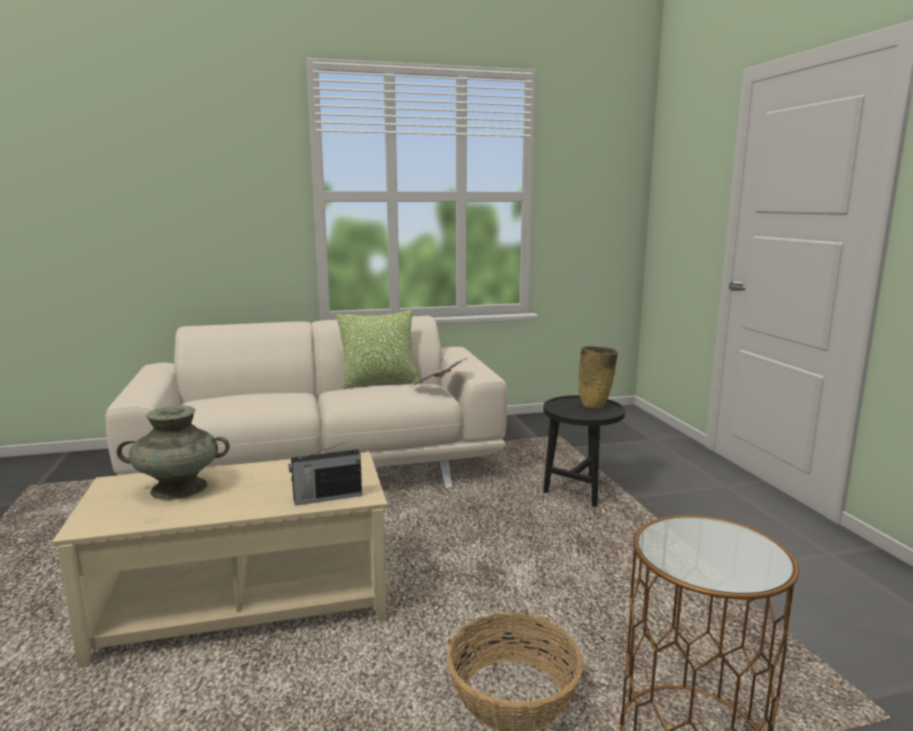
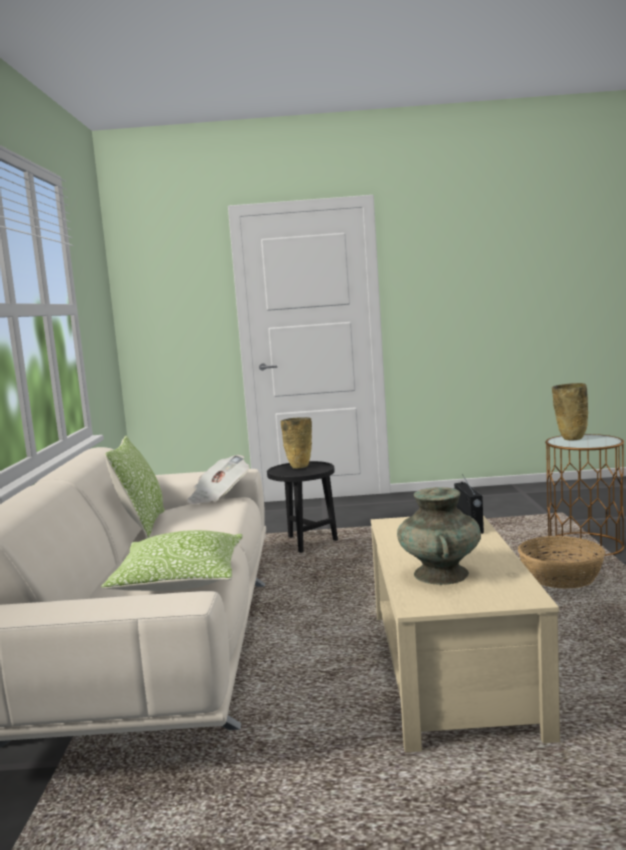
camera: 75 degrees left, 5 degrees down
none -> pillow [101,530,243,591]
none -> beige vase [552,383,588,440]

